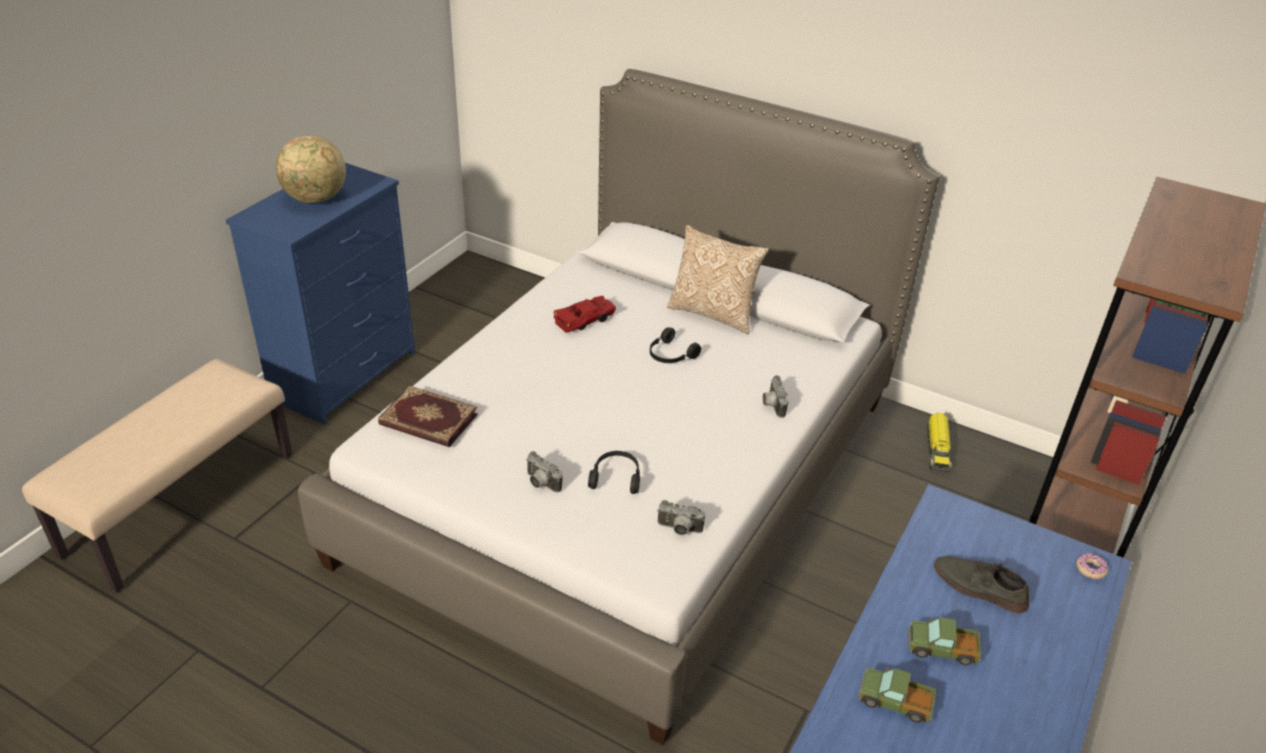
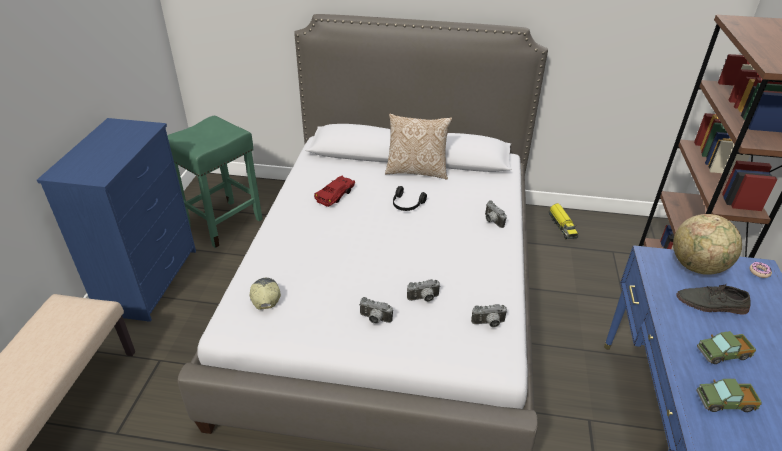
camera: 20 degrees left, 0 degrees up
globe [276,135,346,203] -> globe moved to [673,214,742,275]
book [378,386,478,447] -> cap [250,278,281,310]
black headphones [588,451,640,494] -> camera [407,279,441,302]
none -> green stool [167,116,263,248]

